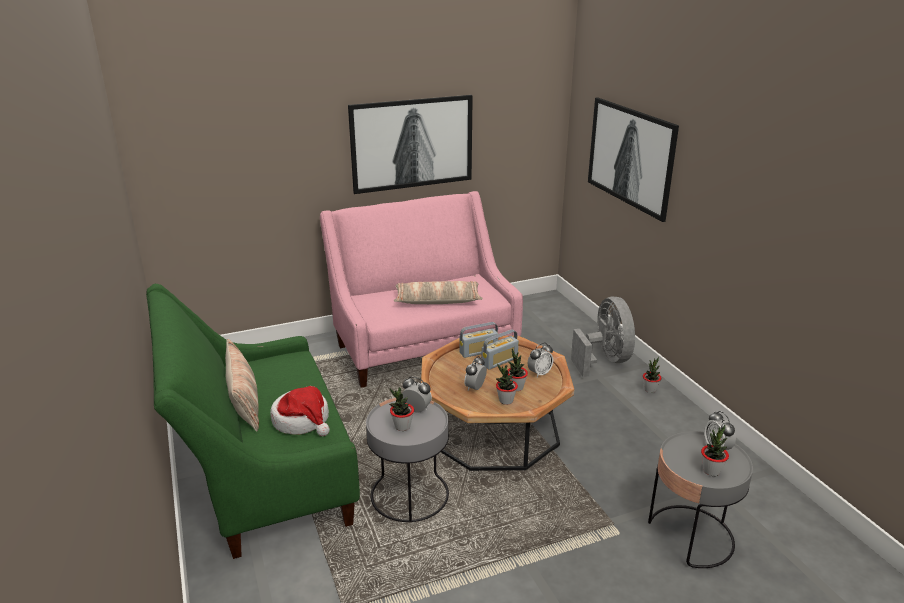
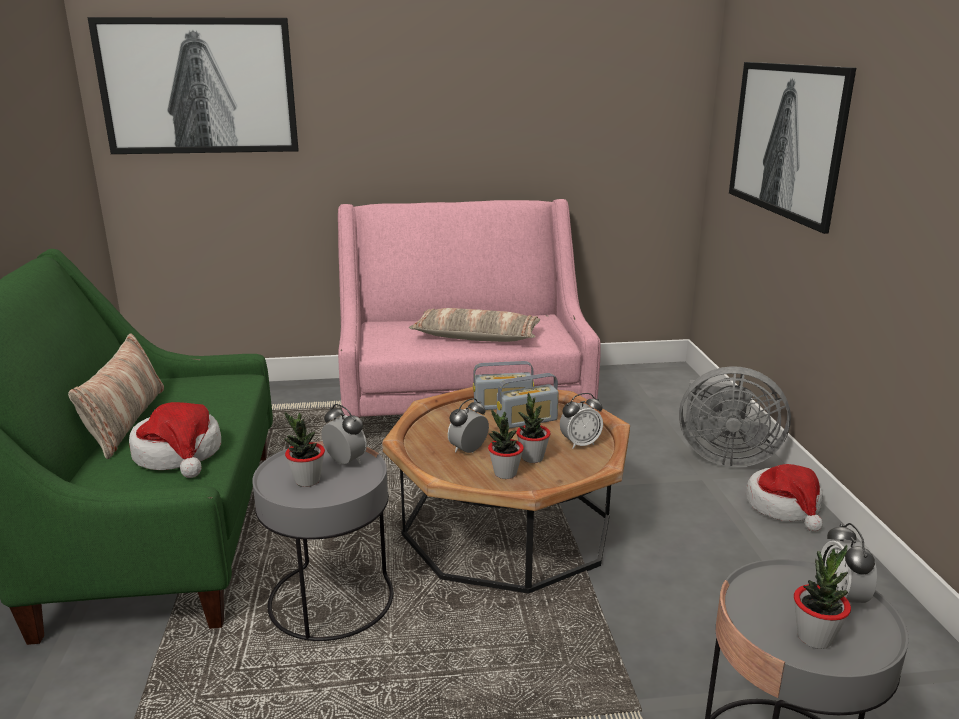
camera: 15 degrees right, 5 degrees down
picture [348,95,473,194] -> picture moved to [87,17,299,154]
grey fan [571,297,635,377] -> grey fan turned 105 degrees clockwise [679,366,791,467]
potted plant [643,357,661,393] -> hat [746,464,823,532]

